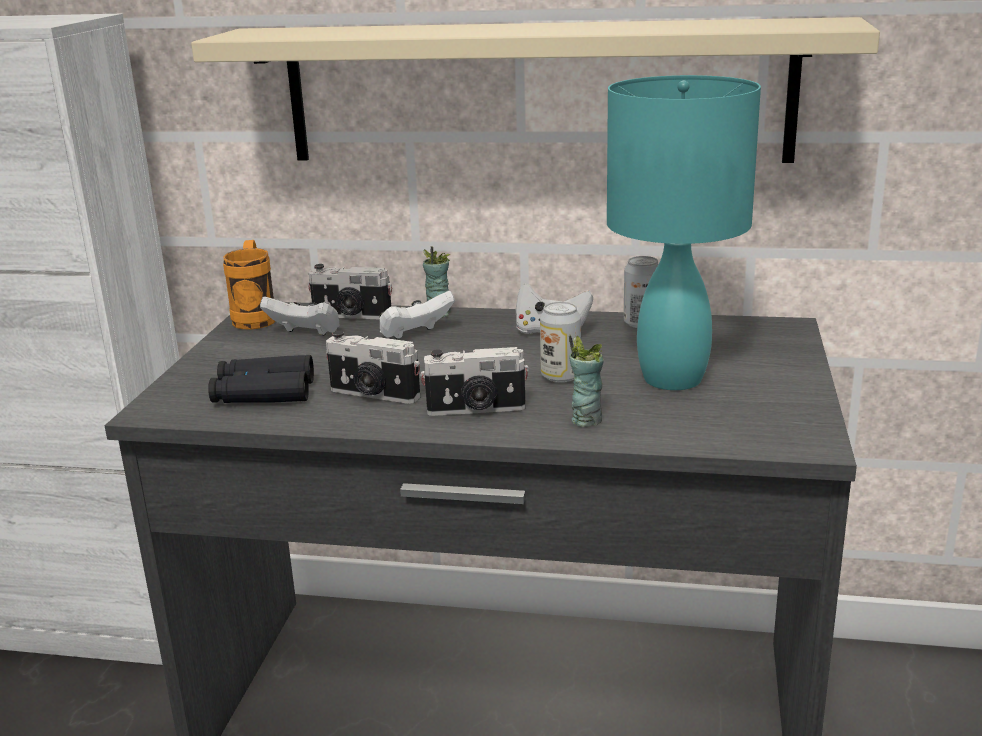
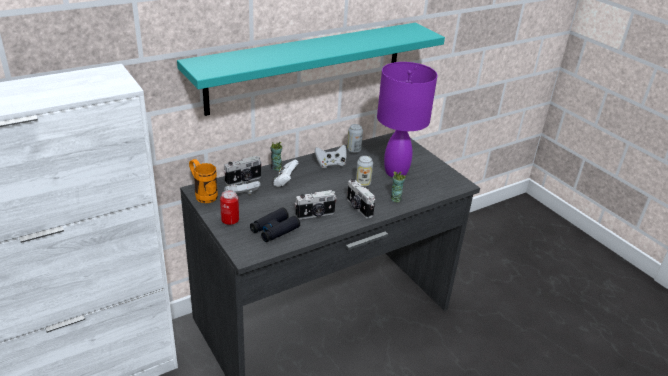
camera: 45 degrees left, 10 degrees up
beige shelf [191,17,880,163] -> turquoise shelf [177,23,445,116]
camera [420,347,529,416] -> camera turned 105 degrees clockwise [347,179,375,219]
turquoise table lamp [607,75,761,390] -> purple table lamp [377,62,437,177]
none -> can [220,190,239,225]

